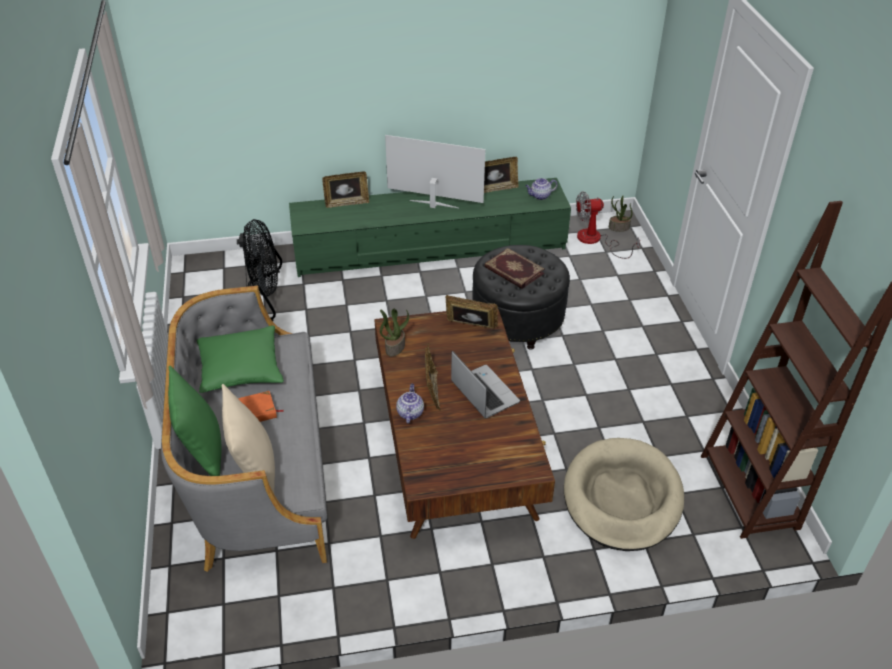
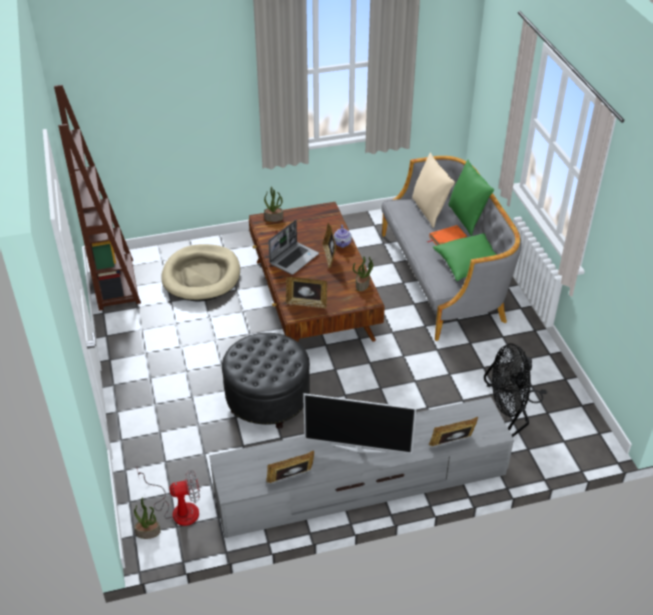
camera: 175 degrees right, 0 degrees up
green tv stand [289,178,571,277] -> grey tv stand [209,397,514,538]
laptop [451,351,520,418] -> laptop turned 105 degrees counterclockwise [268,220,319,275]
book [484,248,545,289] -> none
teapot [525,178,557,200] -> none
none -> potted plant [264,186,283,222]

